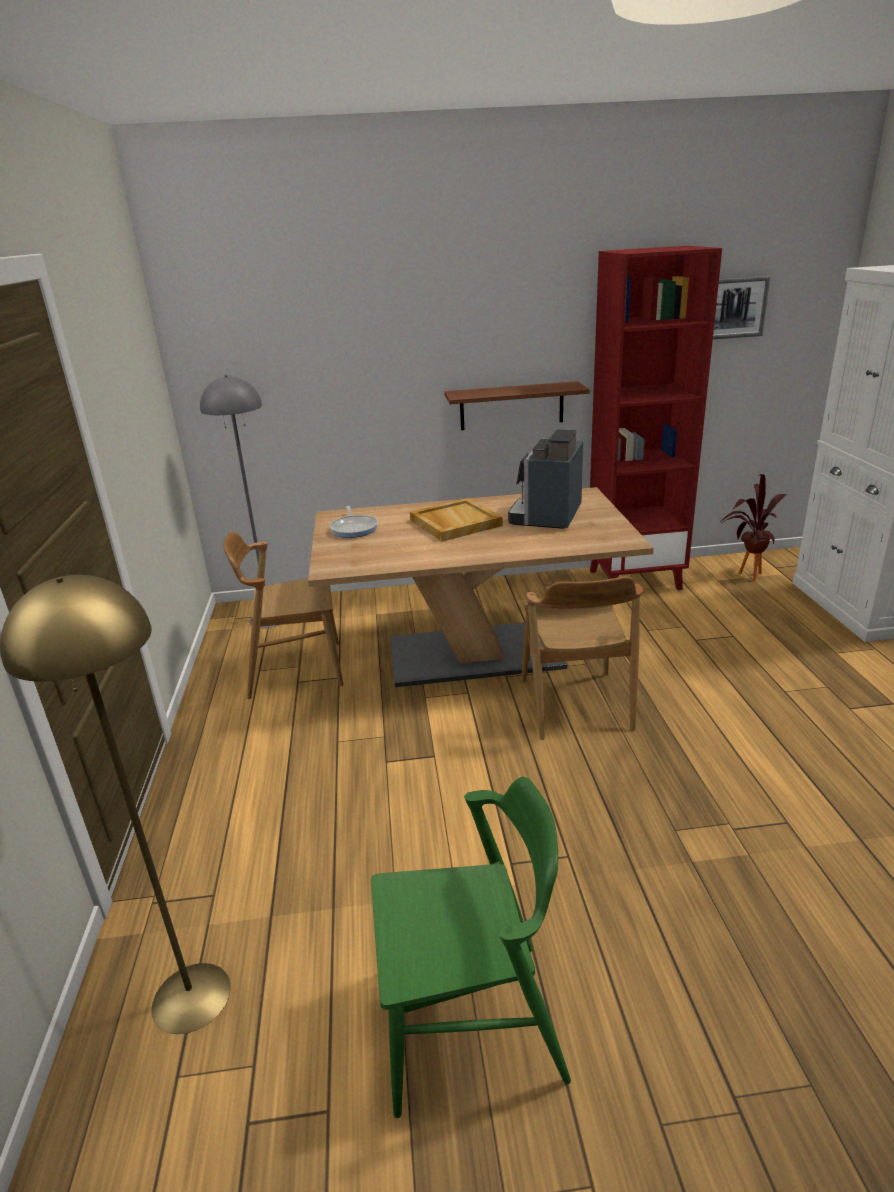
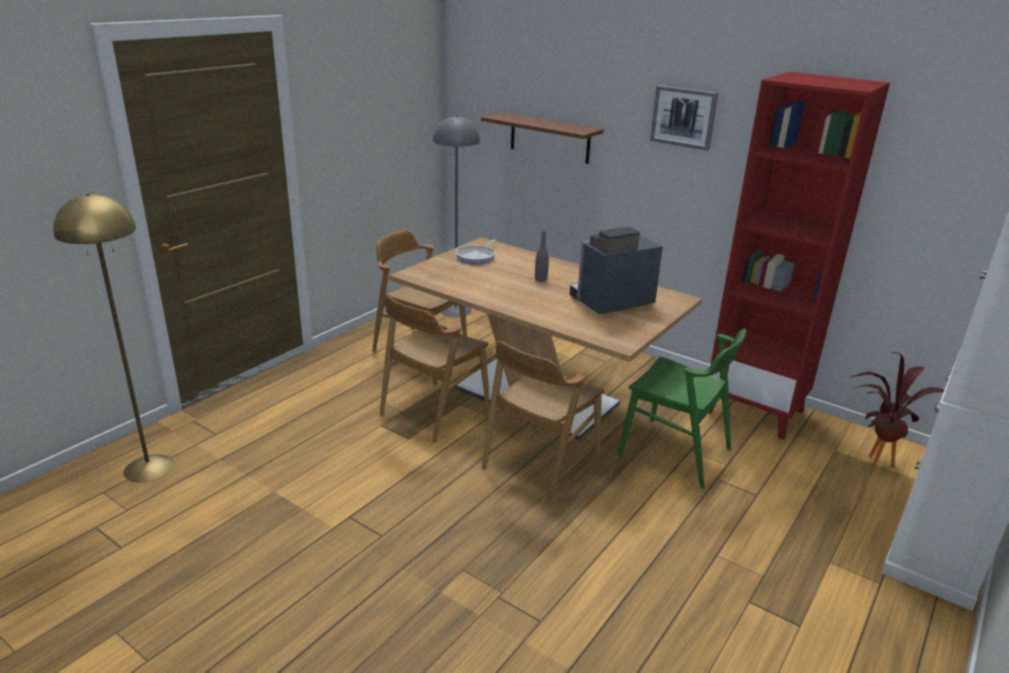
camera: 40 degrees right, 0 degrees up
green chair [371,777,571,1118] -> green chair moved to [618,329,746,489]
beige tray [410,498,503,542] -> grey bottle [535,231,549,281]
brown shelf [444,381,590,430] -> brown shelf moved to [481,112,603,164]
picture [713,276,770,339] -> picture moved to [650,85,718,151]
none -> brown chair [380,296,490,443]

